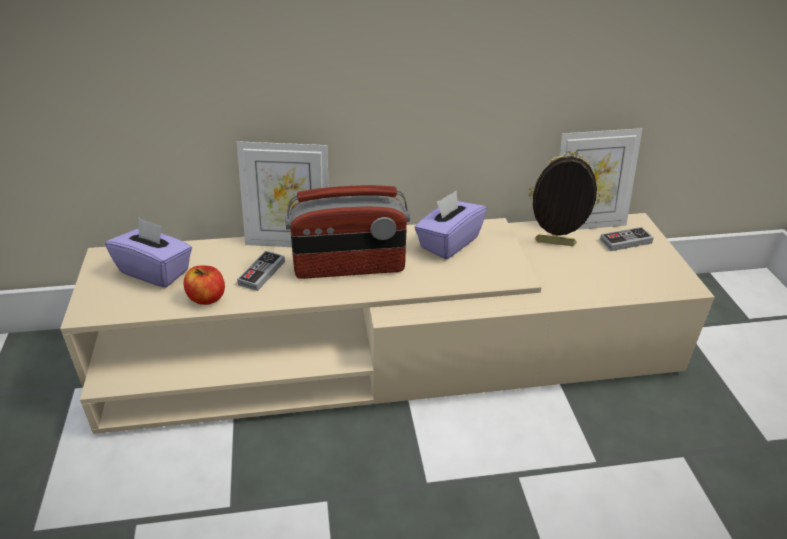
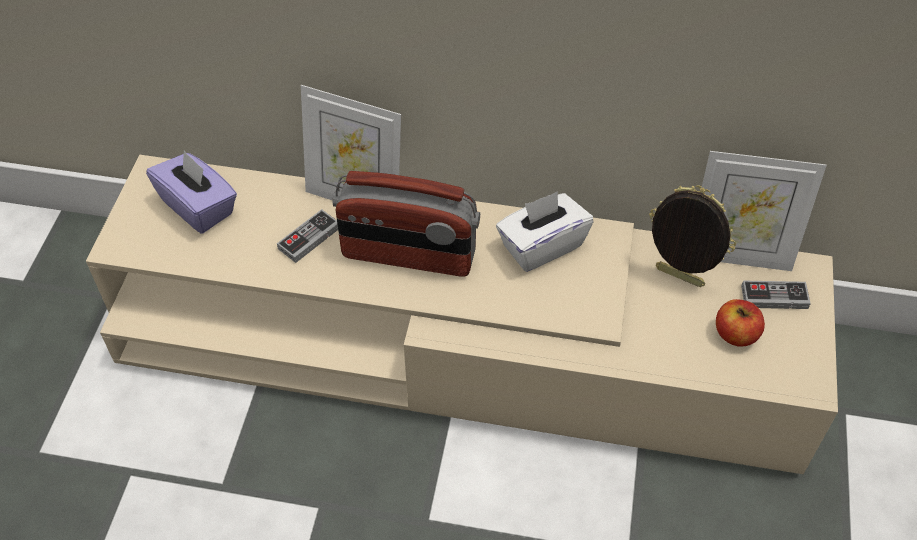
camera: 20 degrees right, 15 degrees up
apple [184,266,225,305] -> apple moved to [716,299,765,347]
purple tissue box [414,191,487,259] -> white tissue box [496,191,594,272]

